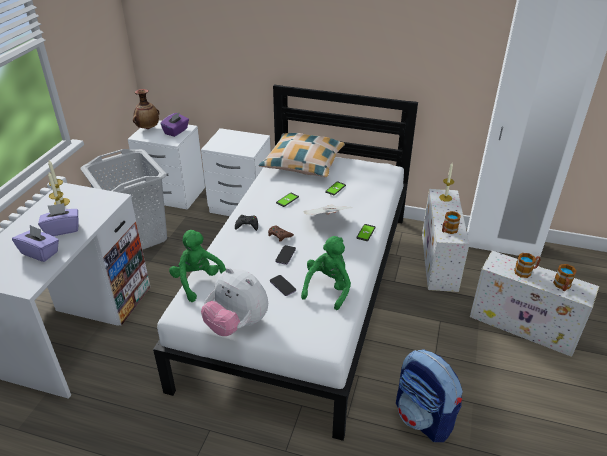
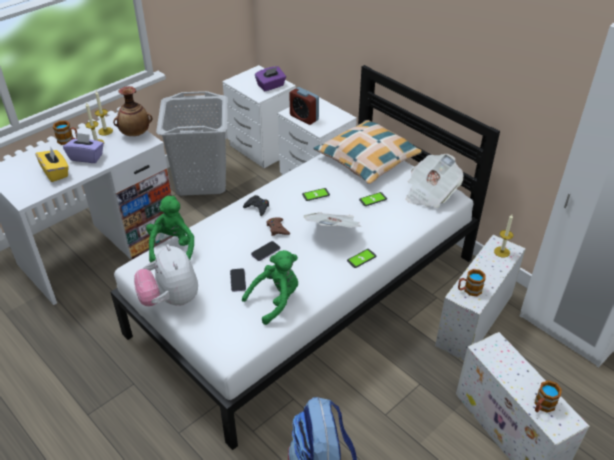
camera: 30 degrees right, 5 degrees up
purple tissue box [12,225,59,262] -> yellow tissue box [35,148,69,182]
vase [133,89,159,129] -> vase moved to [113,86,152,136]
mug [514,253,541,278] -> mug moved to [53,120,77,145]
none -> alarm clock [289,87,319,125]
none -> newspaper [406,154,463,208]

